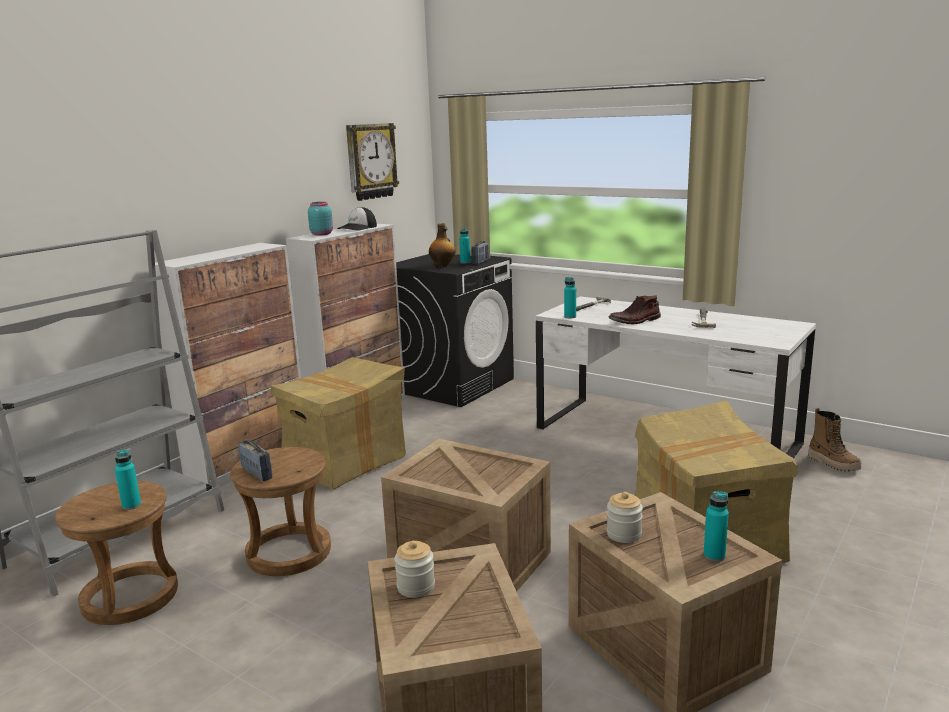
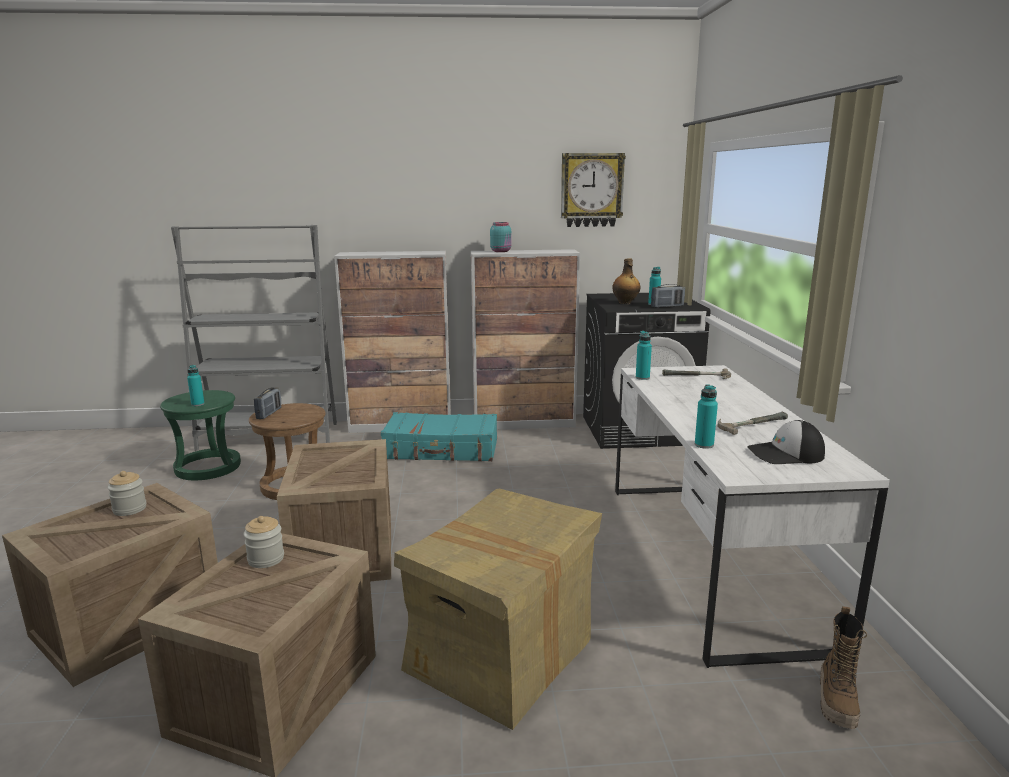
camera: 50 degrees right, 0 degrees up
brown stool [55,481,178,625] -> green stool [160,390,241,480]
cardboard box [271,357,406,490] -> turquoise suitcase [381,412,497,461]
cap [337,207,377,231] -> cap moved to [747,420,825,464]
brown boot [608,295,661,325] -> none
turquoise bottle [704,491,729,562] -> turquoise bottle moved to [695,384,718,449]

